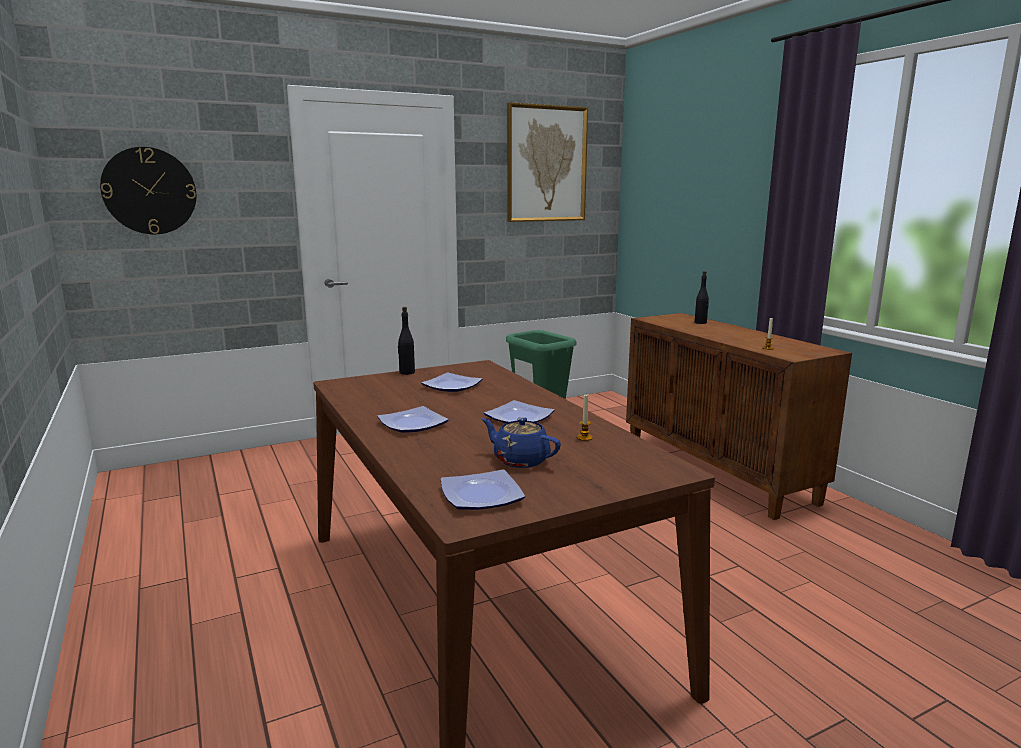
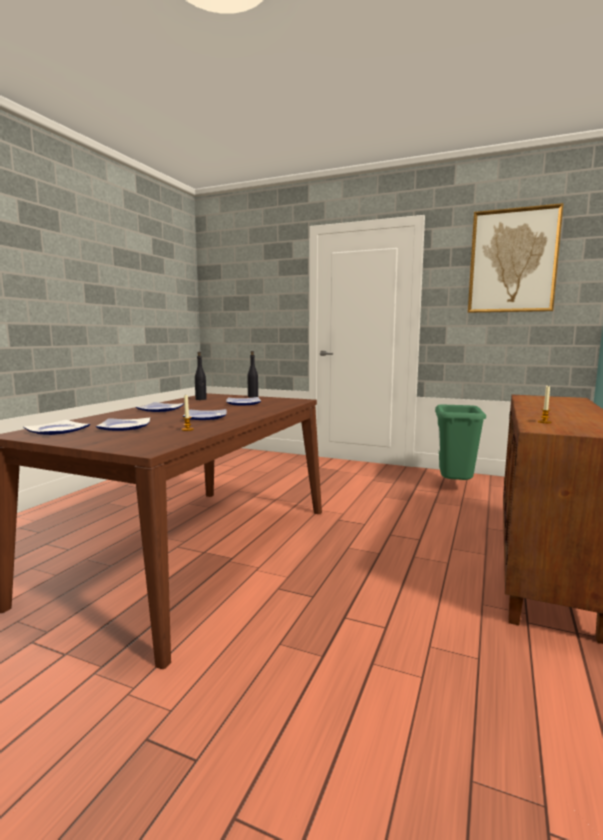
camera: 50 degrees right, 5 degrees down
wall clock [100,147,196,234] -> none
blue teapot [482,417,561,468] -> plate [96,418,150,431]
black bottle [695,271,709,324] -> black bottle moved to [195,352,207,400]

